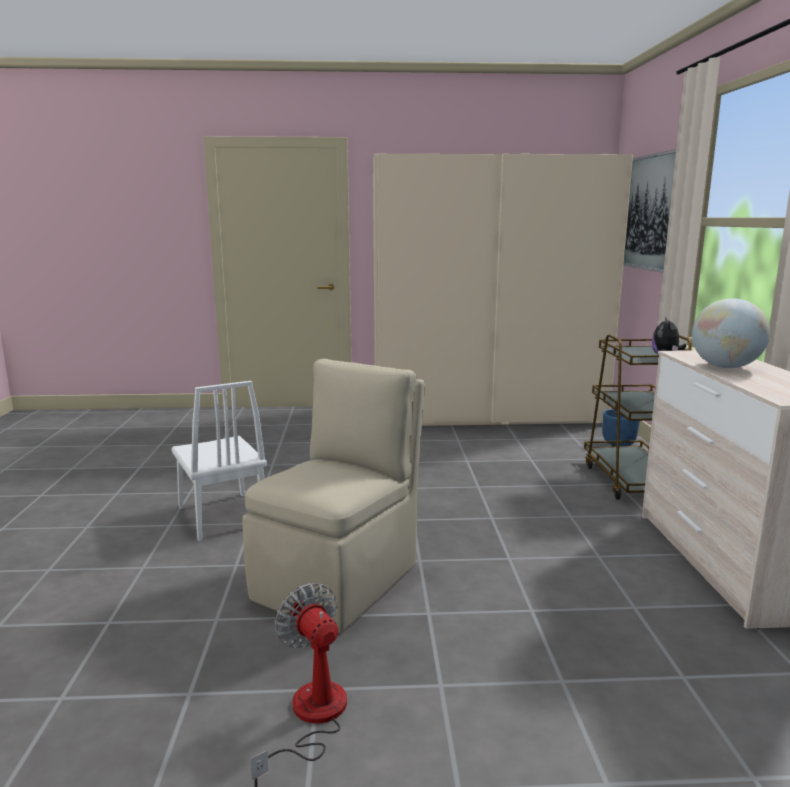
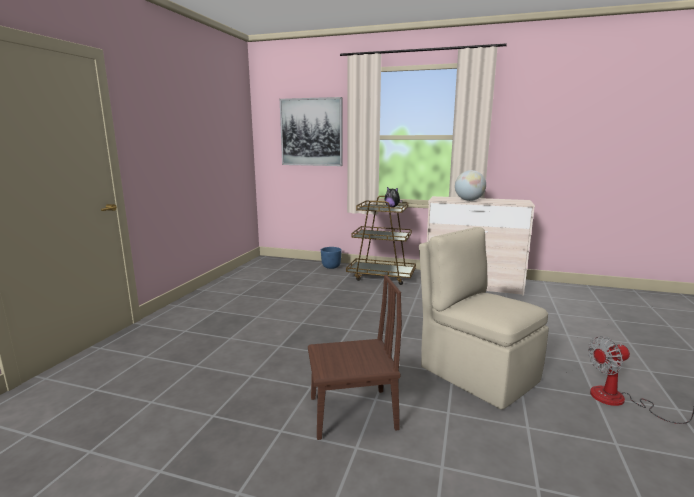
camera: 70 degrees left, 0 degrees up
white chair [171,381,267,541] -> brown chair [308,275,402,440]
beige wardrobe [373,153,633,426] -> none

